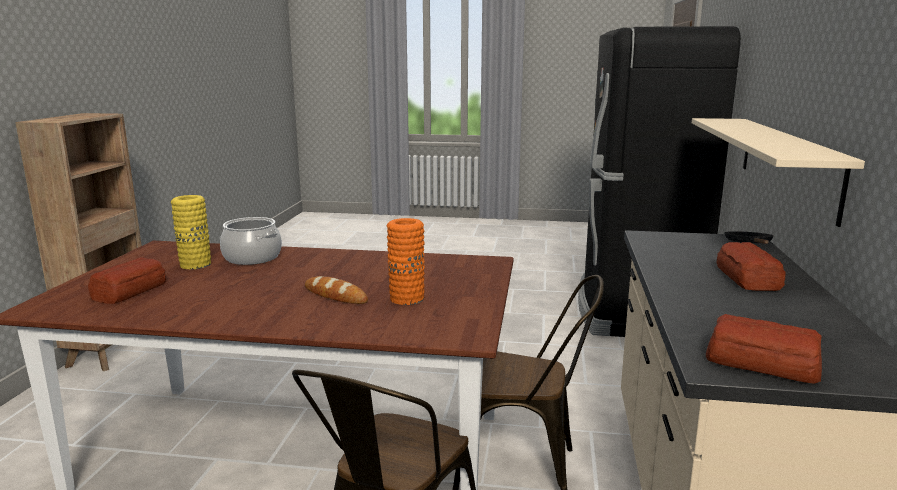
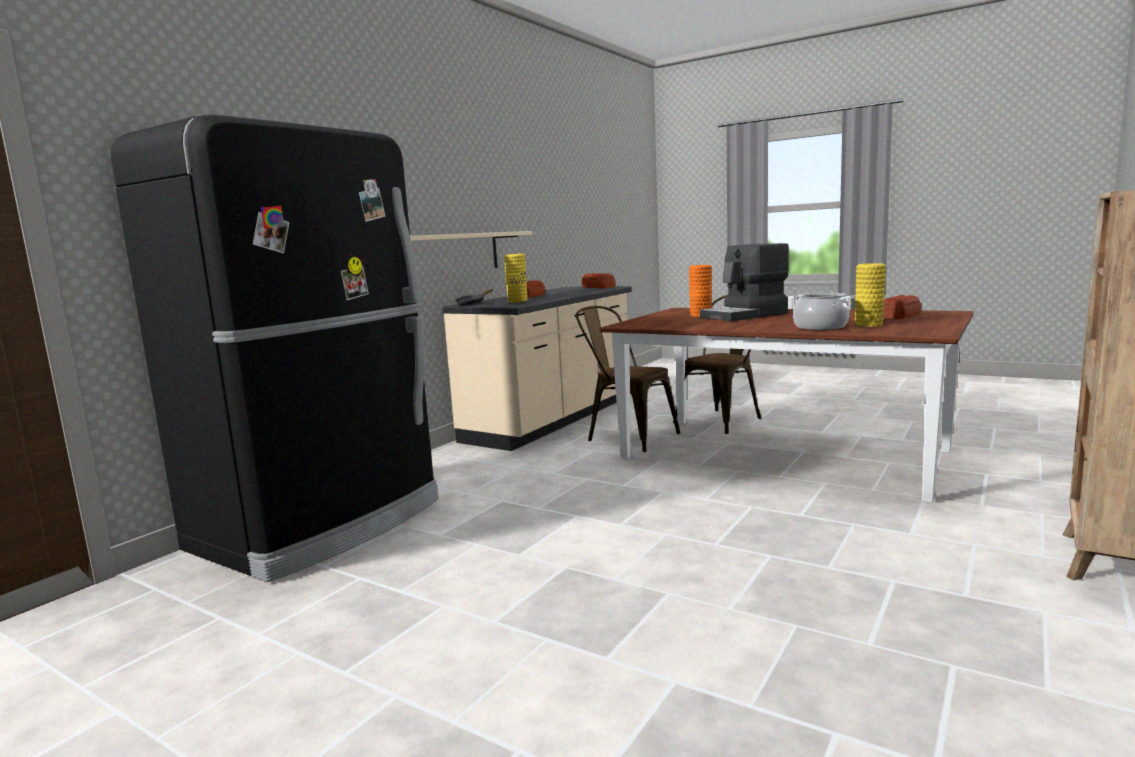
camera: 155 degrees left, 5 degrees down
bread [305,276,368,304] -> coffee machine [700,243,789,322]
none -> yellow vase [504,254,528,302]

